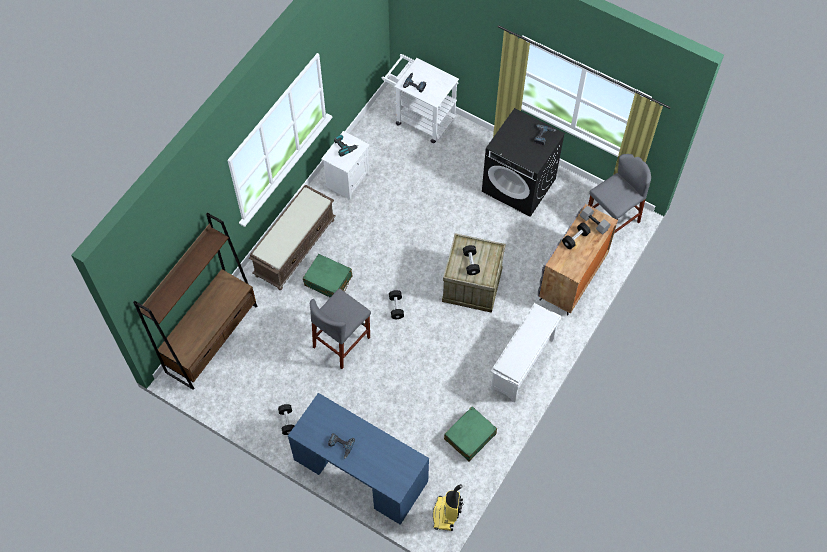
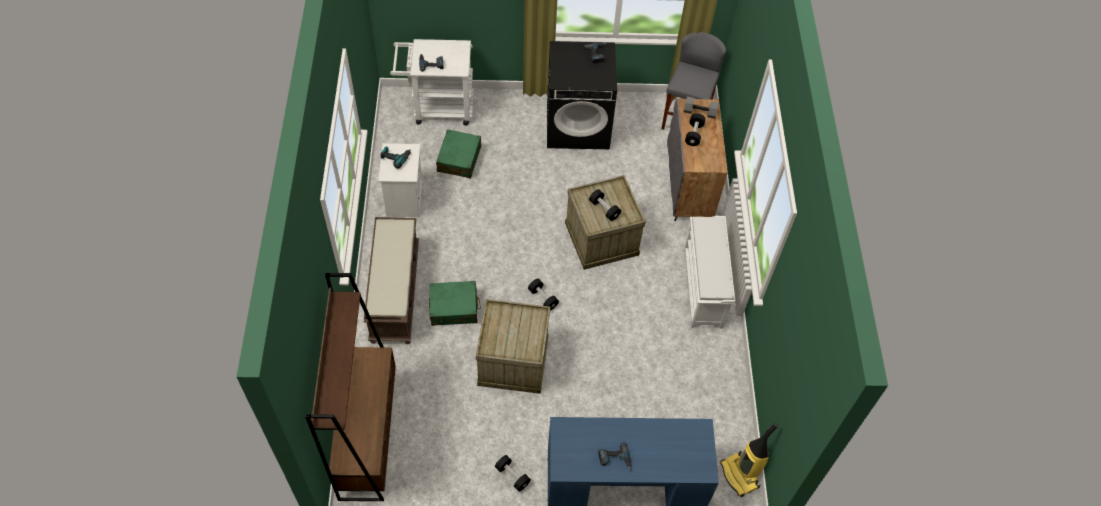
camera: 35 degrees left, 5 degrees down
grey stool [310,289,371,369] -> crate [476,299,550,394]
green suitcase [444,406,497,462] -> green suitcase moved to [436,129,481,178]

